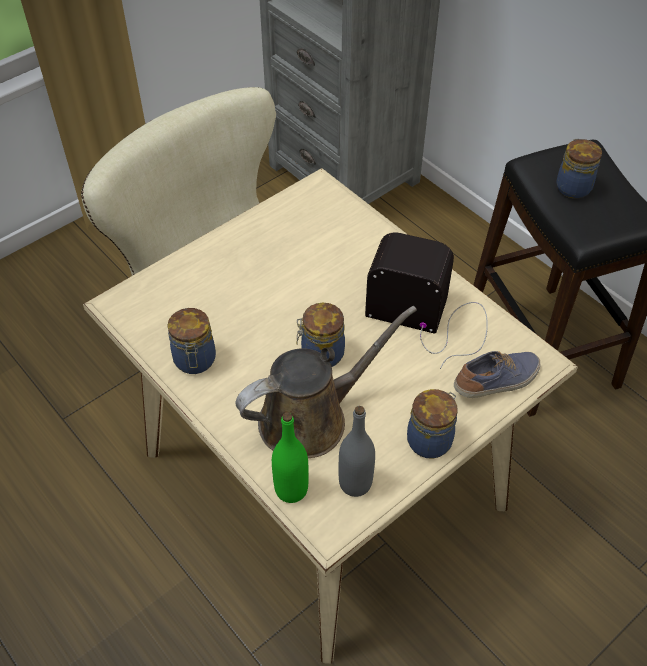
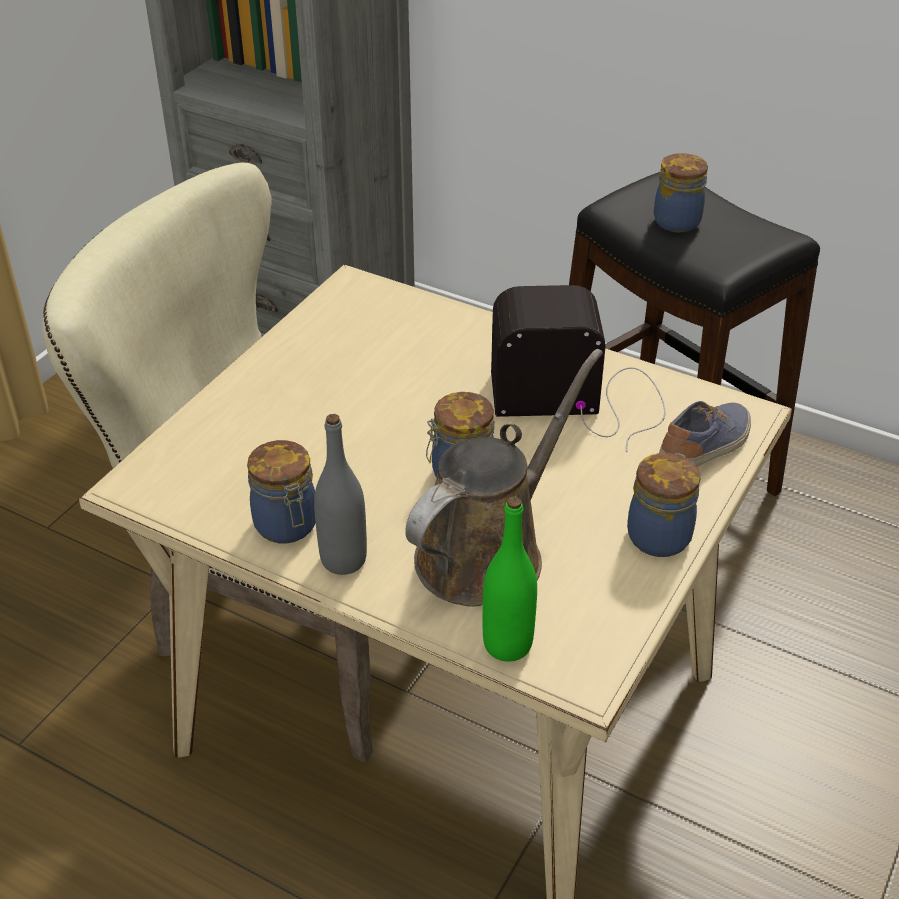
camera: 20 degrees left, 10 degrees down
grey bottle [339,406,375,497] -> grey bottle moved to [314,414,367,575]

